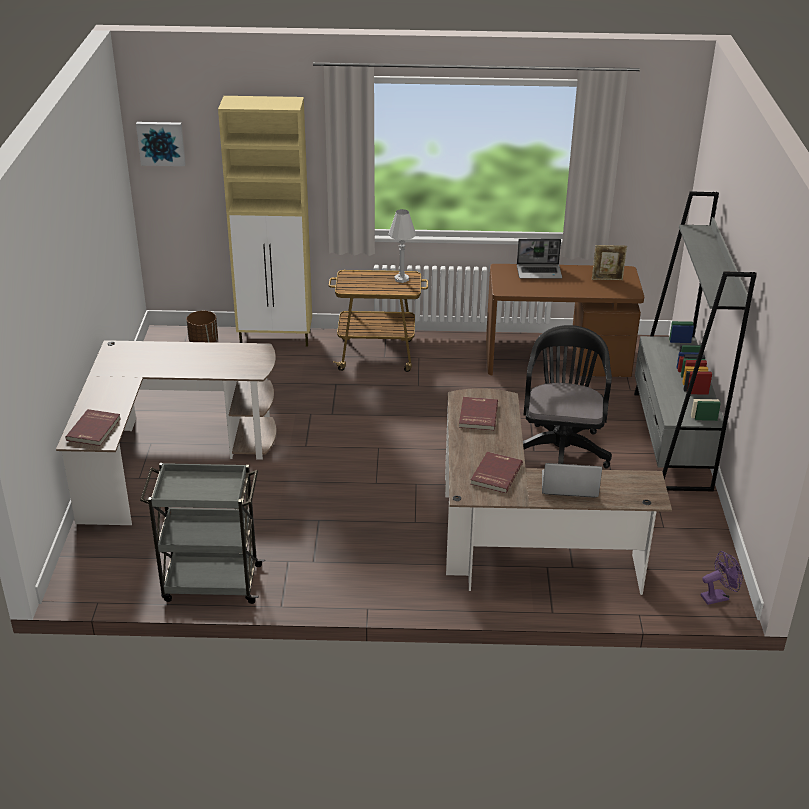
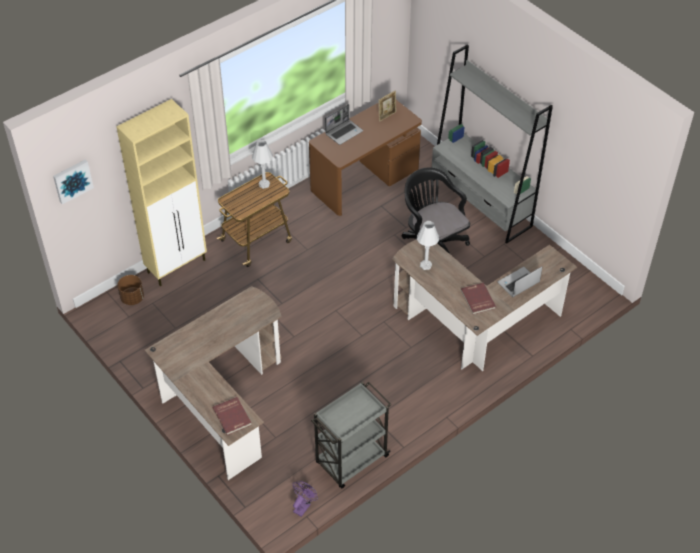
camera: 40 degrees left, 15 degrees up
red book [459,397,498,431] -> white table lamp [417,221,439,270]
purple fan [701,551,743,605] -> purple fan moved to [292,481,318,517]

